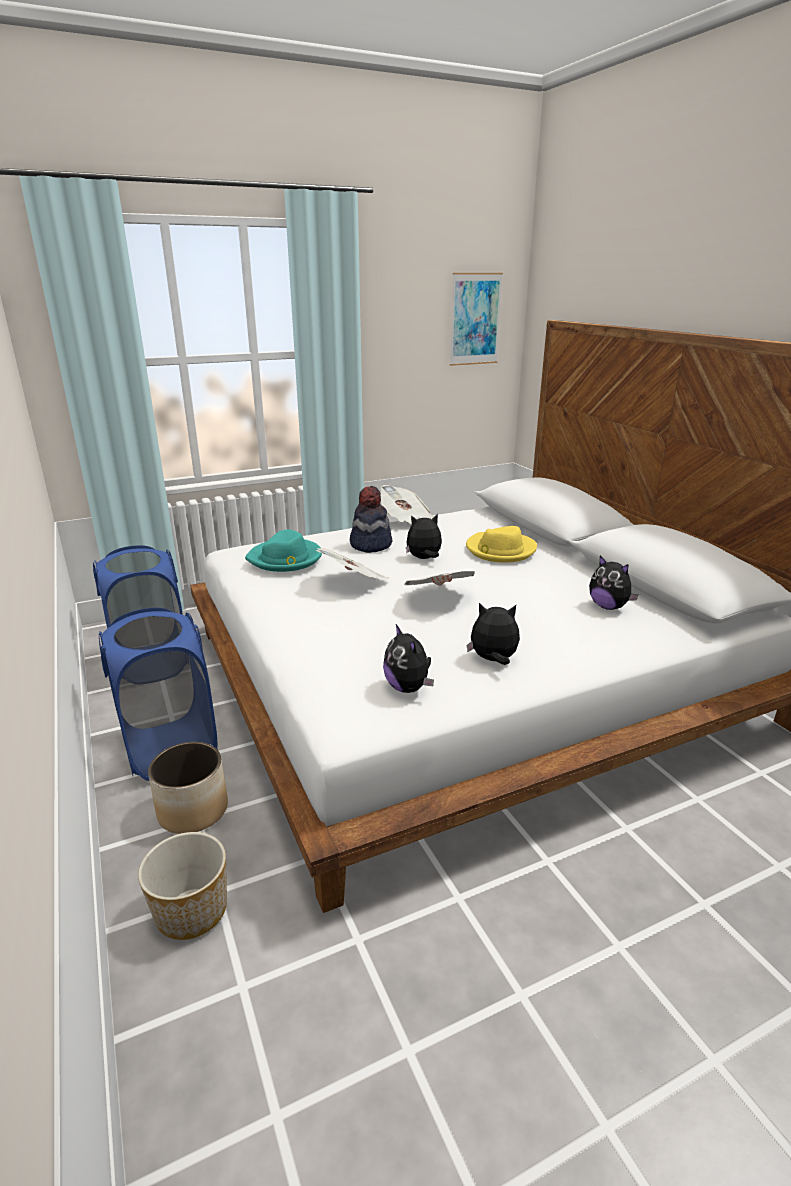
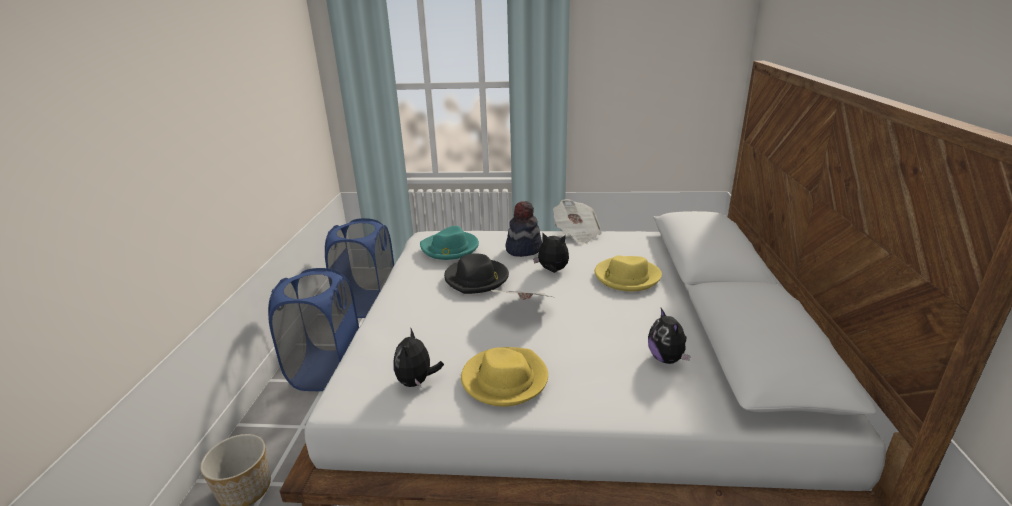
camera: 30 degrees right, 0 degrees up
planter [148,742,228,834] -> none
newspaper [315,548,389,579] -> black hat [444,254,509,294]
picture [450,273,503,366] -> none
plush toy [467,603,520,665] -> yellow hat [461,347,548,407]

